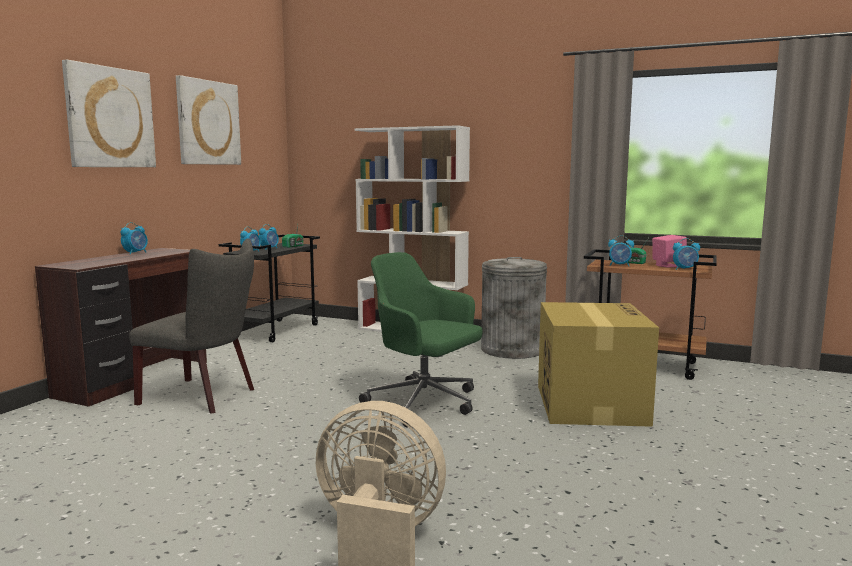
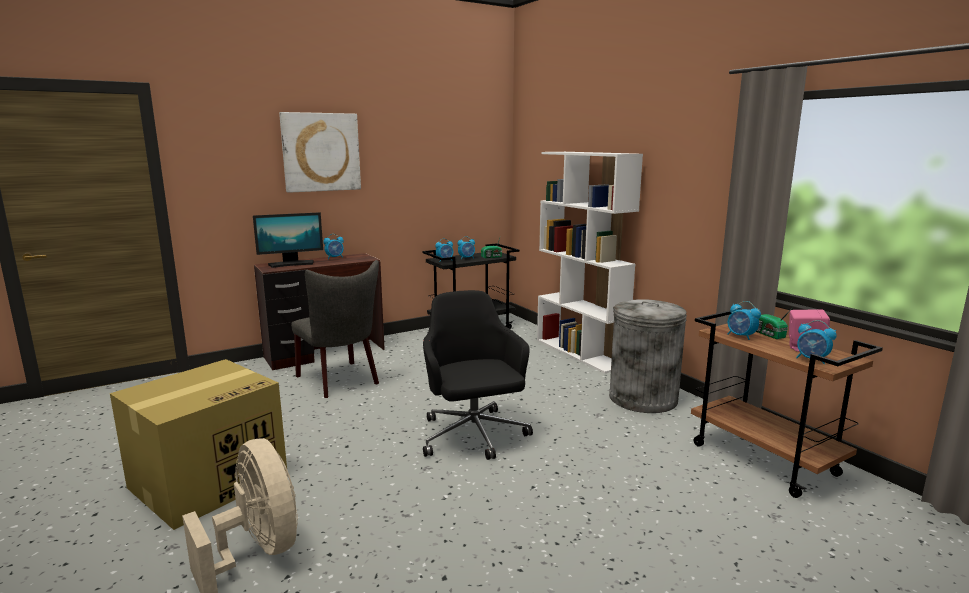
camera: 35 degrees right, 5 degrees up
picture [176,75,241,165] -> none
green office chair [359,252,483,428] -> black office chair [423,290,533,460]
cardboard box [538,302,659,427] -> cardboard box moved to [110,359,287,530]
none -> monitor [253,212,323,268]

